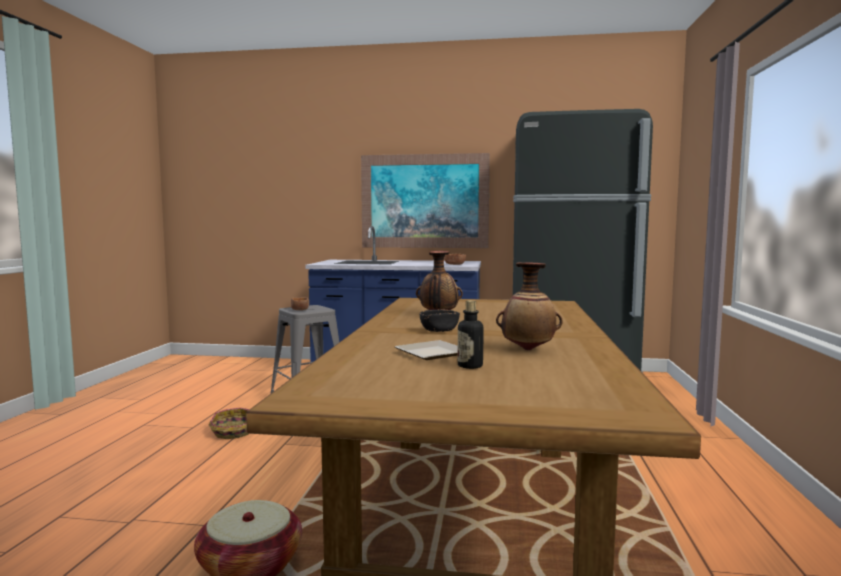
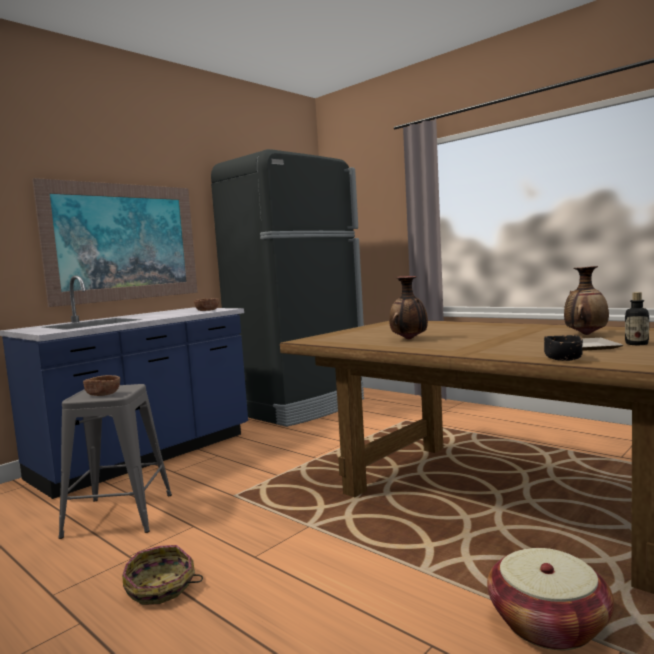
camera: 55 degrees left, 0 degrees up
black bowl [420,309,460,332] -> black bowl moved to [544,335,583,361]

